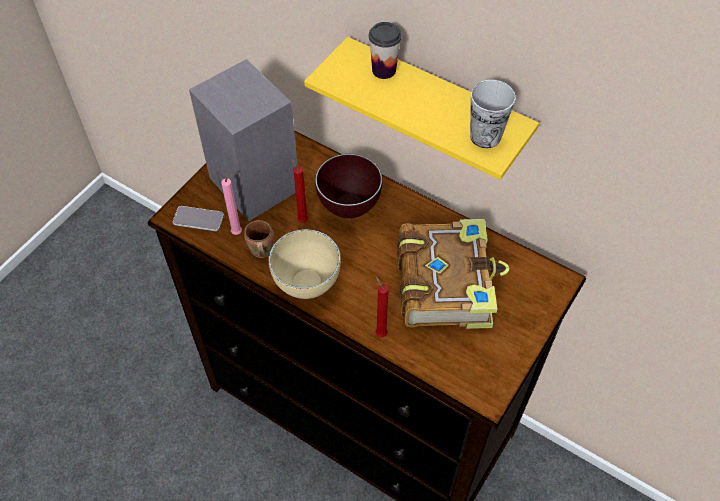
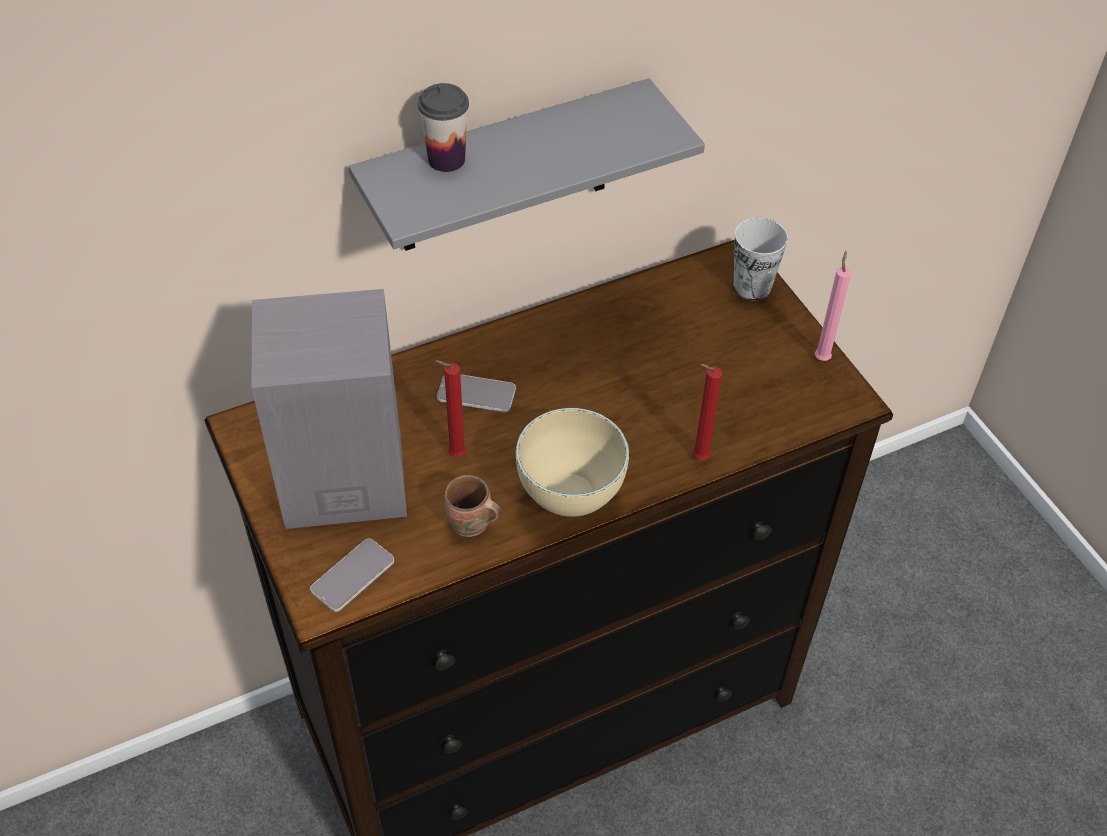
camera: 60 degrees left, 5 degrees down
pink candle [221,172,242,235] -> pink candle moved to [815,251,851,361]
yellow shelf [304,37,539,180] -> grey shelf [349,78,705,251]
brown bowl [315,154,382,218] -> phone [437,374,516,412]
book [397,219,509,329] -> none
cup [470,80,516,148] -> cup moved to [734,218,788,301]

